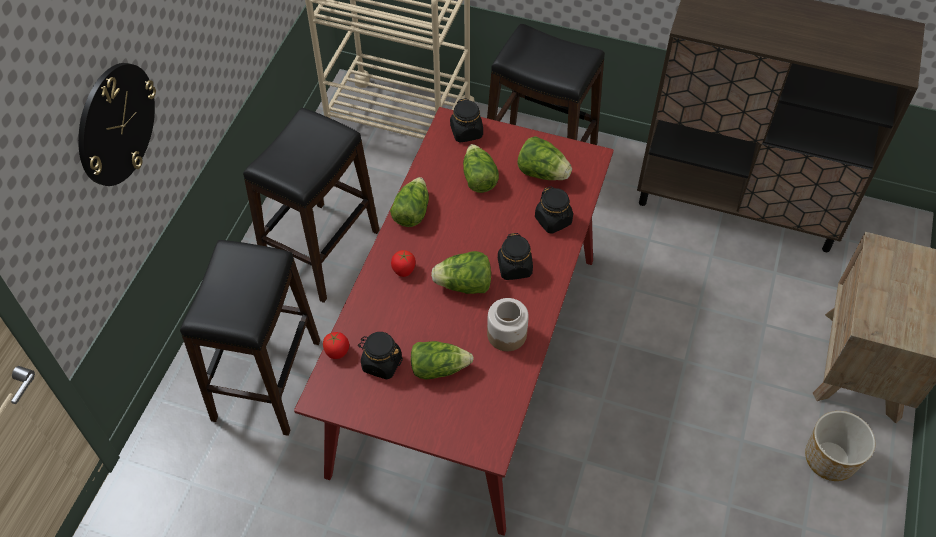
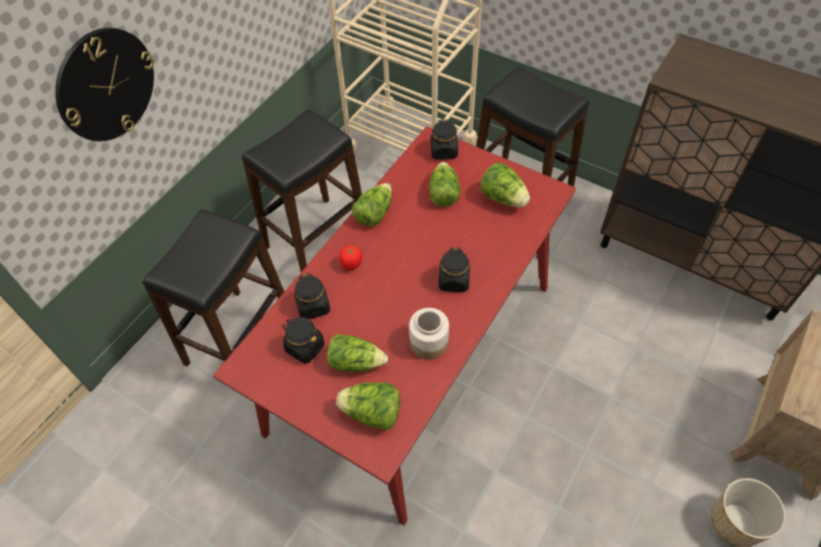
camera: 15 degrees right, 0 degrees up
tomato [323,332,349,359] -> none
lettuce [431,251,491,294] -> lettuce moved to [336,382,400,430]
black jar [535,186,573,234] -> black jar moved to [294,273,330,319]

